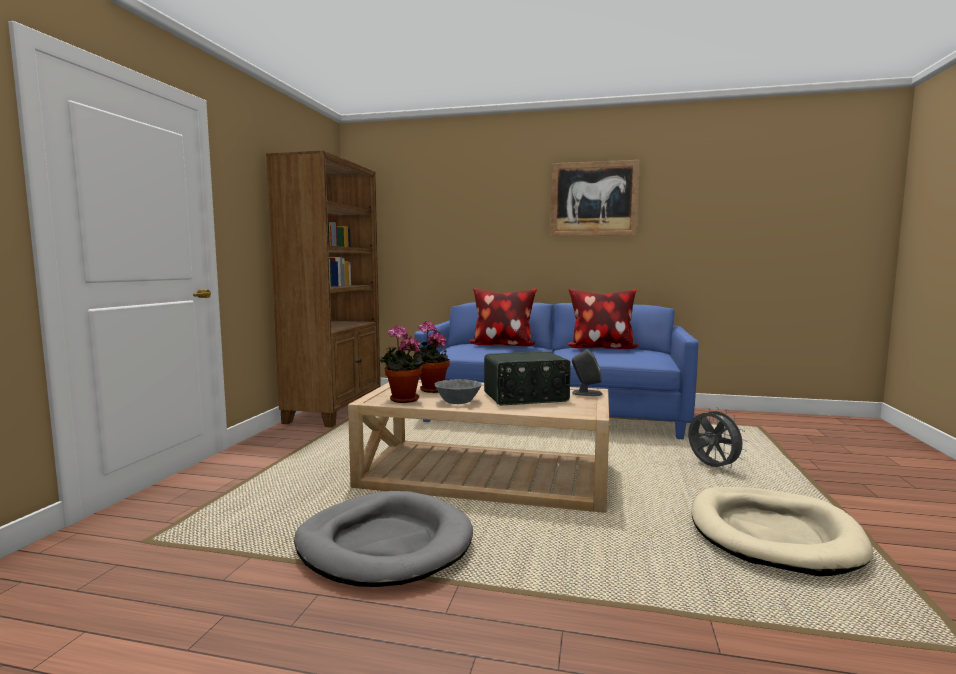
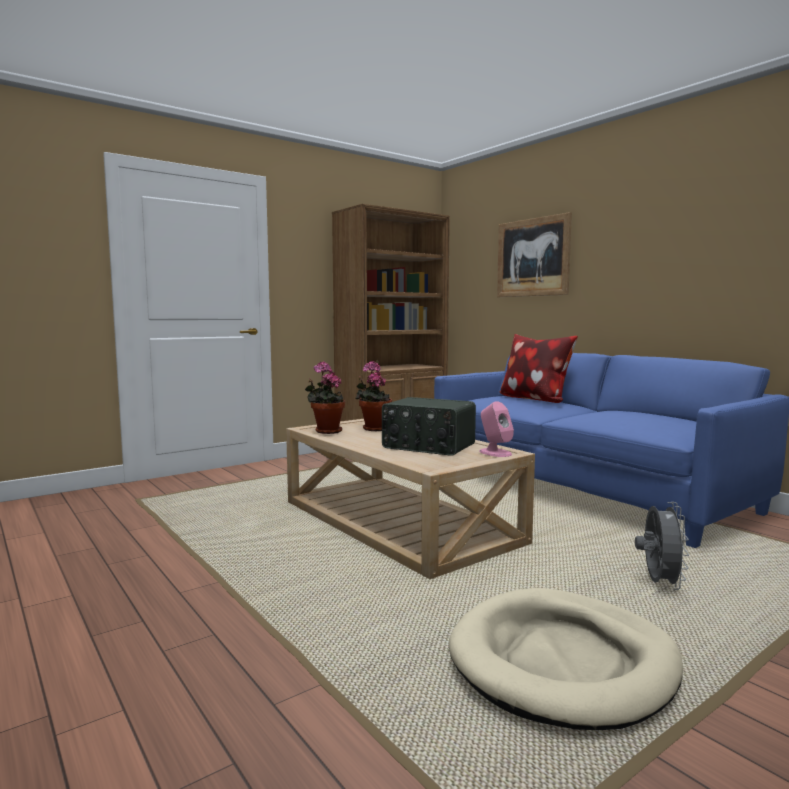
camera: 40 degrees right, 0 degrees up
grey dog bed [294,491,473,587] -> none
grey bowl [435,379,482,404] -> none
picture [551,160,640,236] -> picture moved to [497,212,572,297]
pillow [567,289,639,349] -> none
grey speaker [572,349,603,396] -> pink speaker [479,401,514,457]

